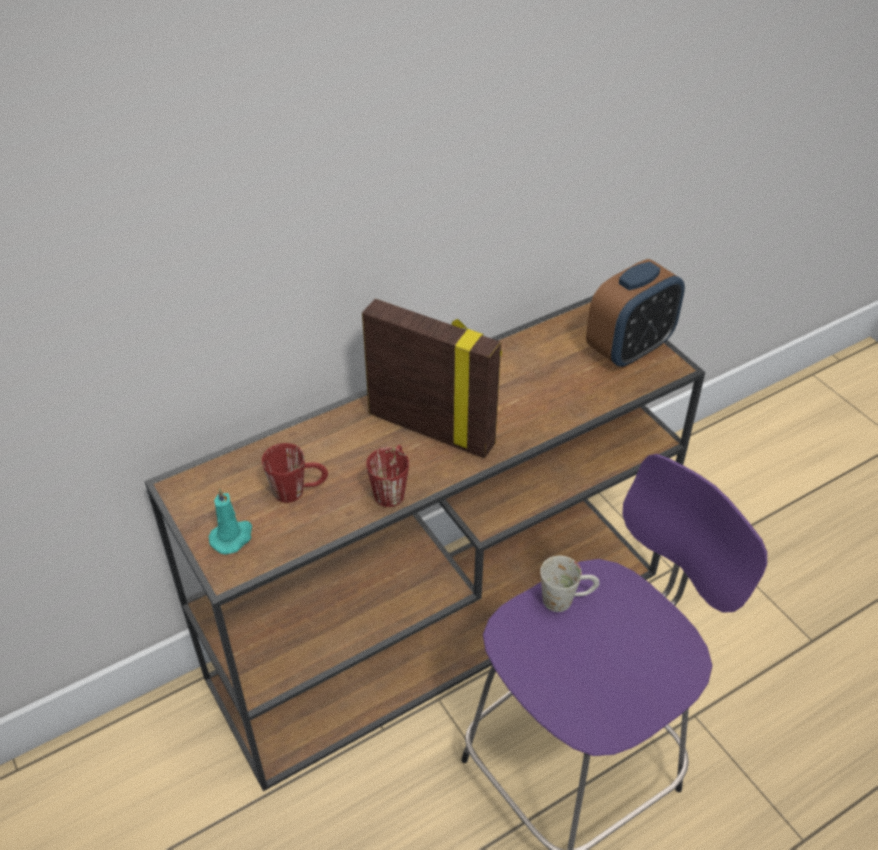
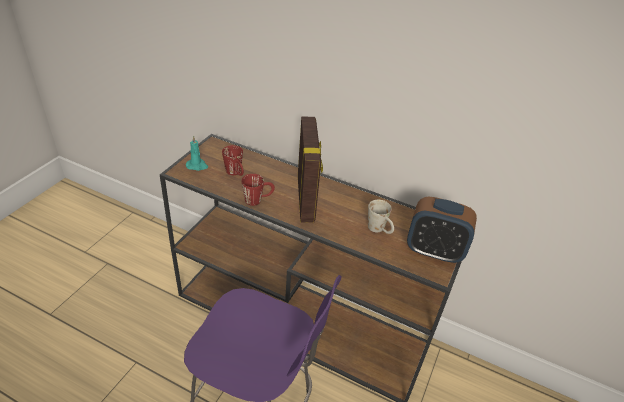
camera: 55 degrees right, 5 degrees down
white mug [540,556,599,612] -> white mug moved to [368,200,394,234]

